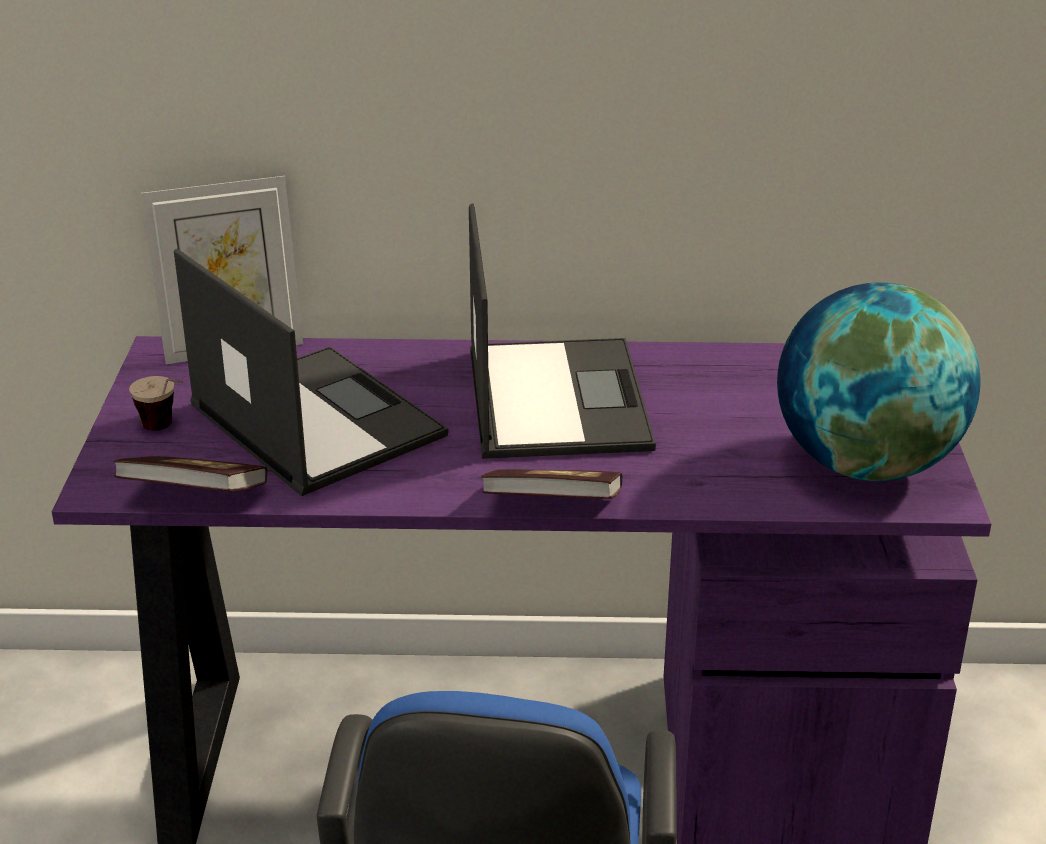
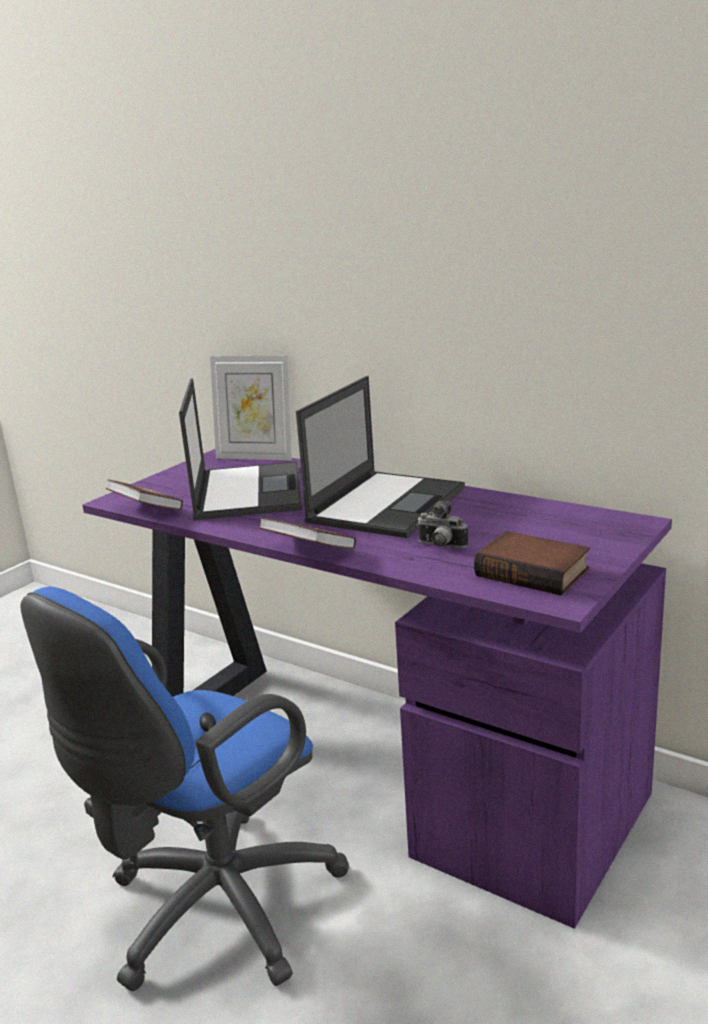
camera: 35 degrees right, 10 degrees down
cup [129,376,183,431] -> none
globe [777,283,981,481] -> book [474,531,590,596]
none -> camera [416,501,468,548]

